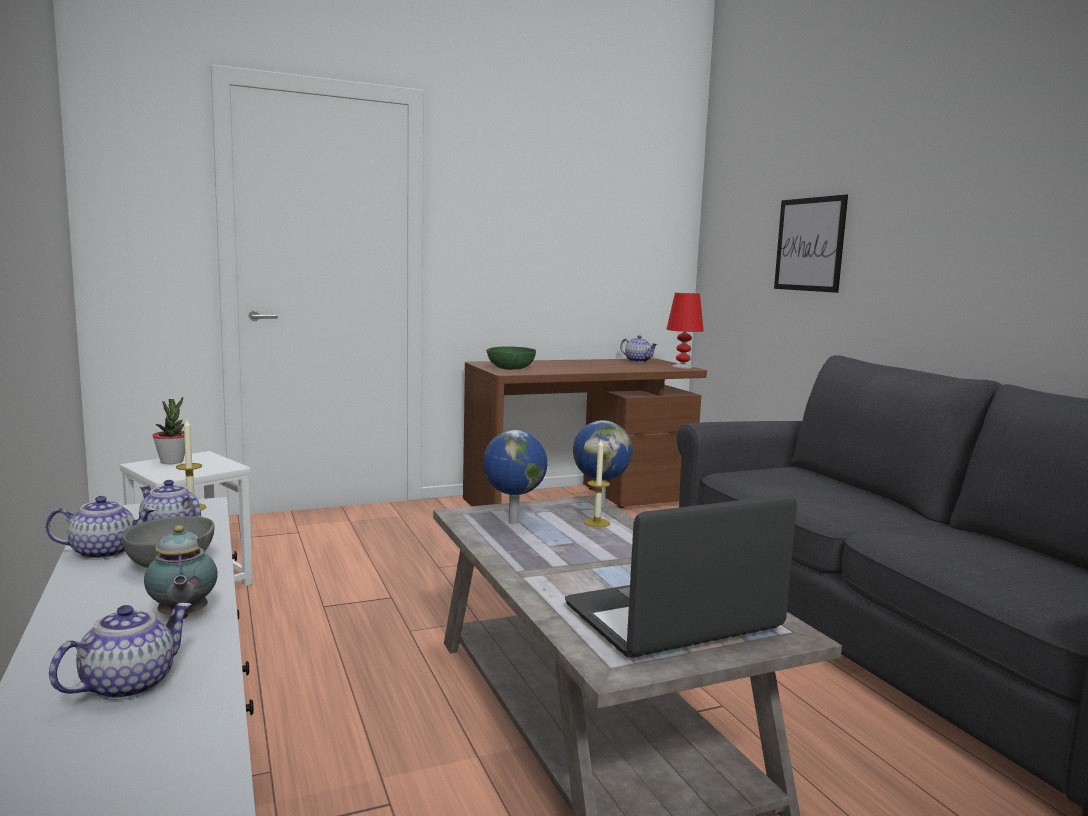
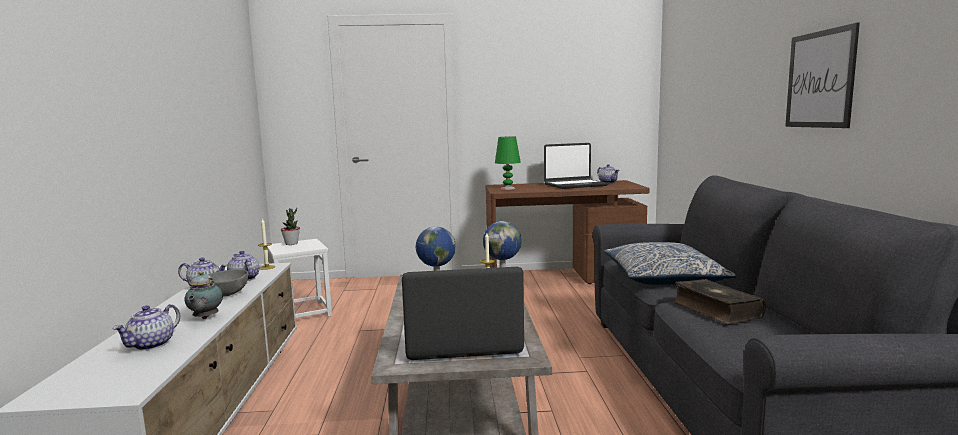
camera: 20 degrees right, 0 degrees up
teapot [49,603,192,700] -> teapot turned 150 degrees clockwise [113,304,180,350]
green bowl [487,346,536,370] -> green table lamp [495,136,521,190]
red table lamp [666,293,704,369] -> none
picture [774,195,848,293] -> picture moved to [785,23,860,128]
none -> laptop [544,143,609,189]
none -> pillow [605,242,737,285]
none -> book [674,279,766,324]

